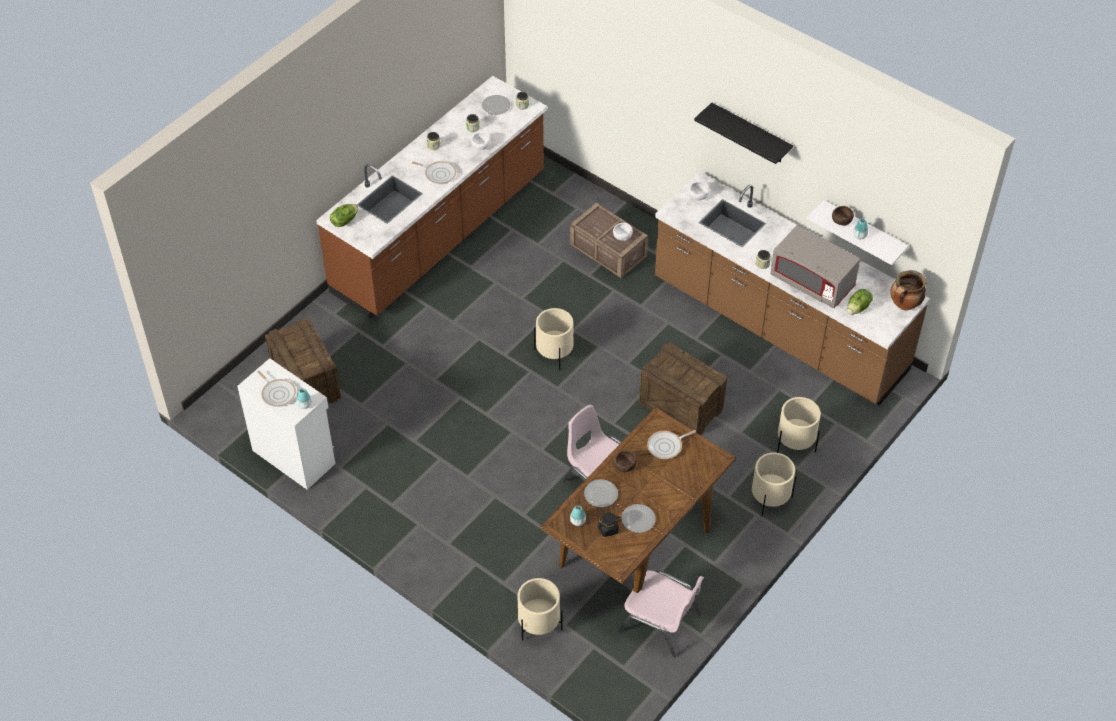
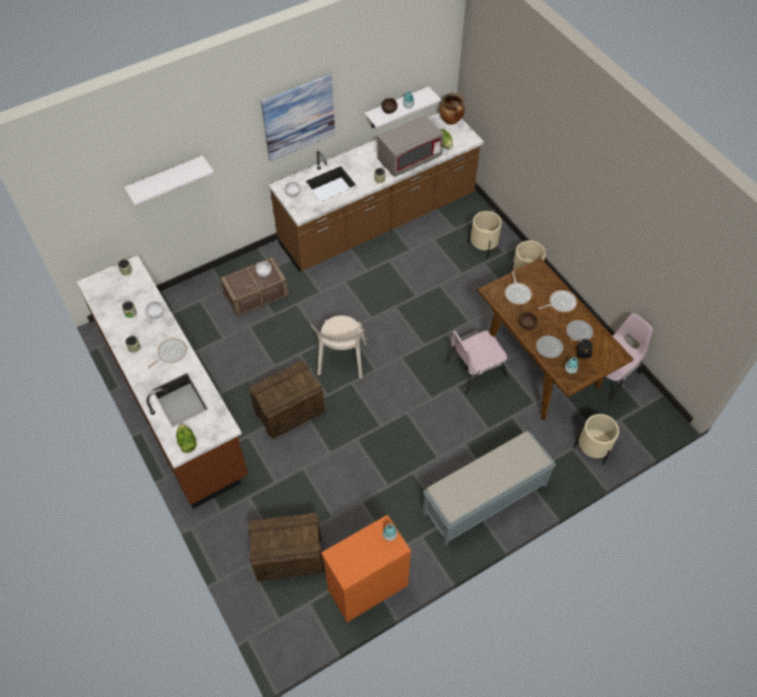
camera: 70 degrees left, 5 degrees up
white cabinet [237,358,336,490] -> orange cabinet [321,515,411,622]
frying pan [257,371,296,407] -> frying pan moved to [538,290,577,312]
plate [482,95,511,115] -> none
beige planter [534,308,573,370] -> beige chair [311,315,367,379]
crate [639,342,728,435] -> crate moved to [249,360,325,439]
black shelf [694,103,793,164] -> picture [261,74,335,161]
none -> white shelf [124,156,214,205]
none -> grey bench [422,431,556,547]

